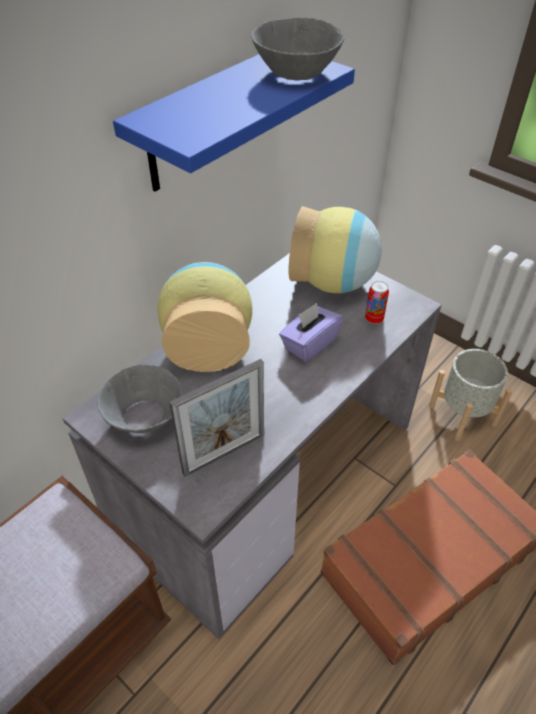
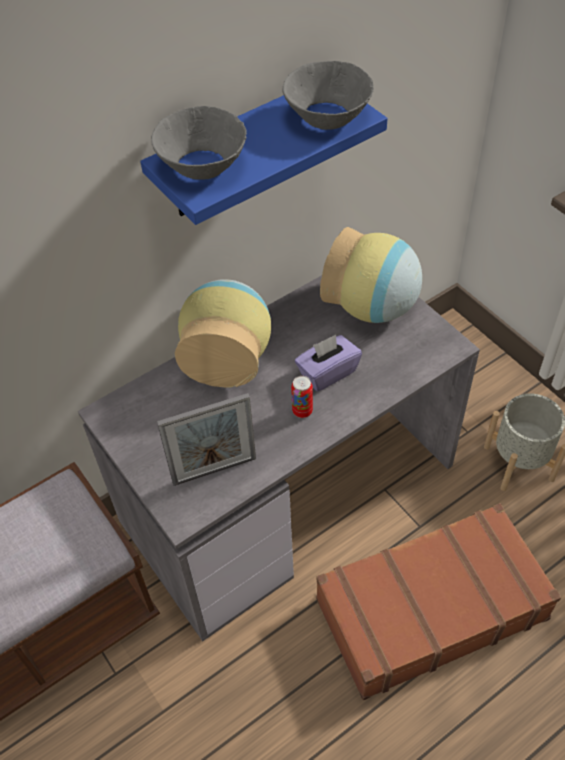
camera: 15 degrees right, 5 degrees up
grey bowl [97,364,182,433] -> grey bowl moved to [151,106,247,180]
can [365,281,389,324] -> can moved to [291,376,313,418]

